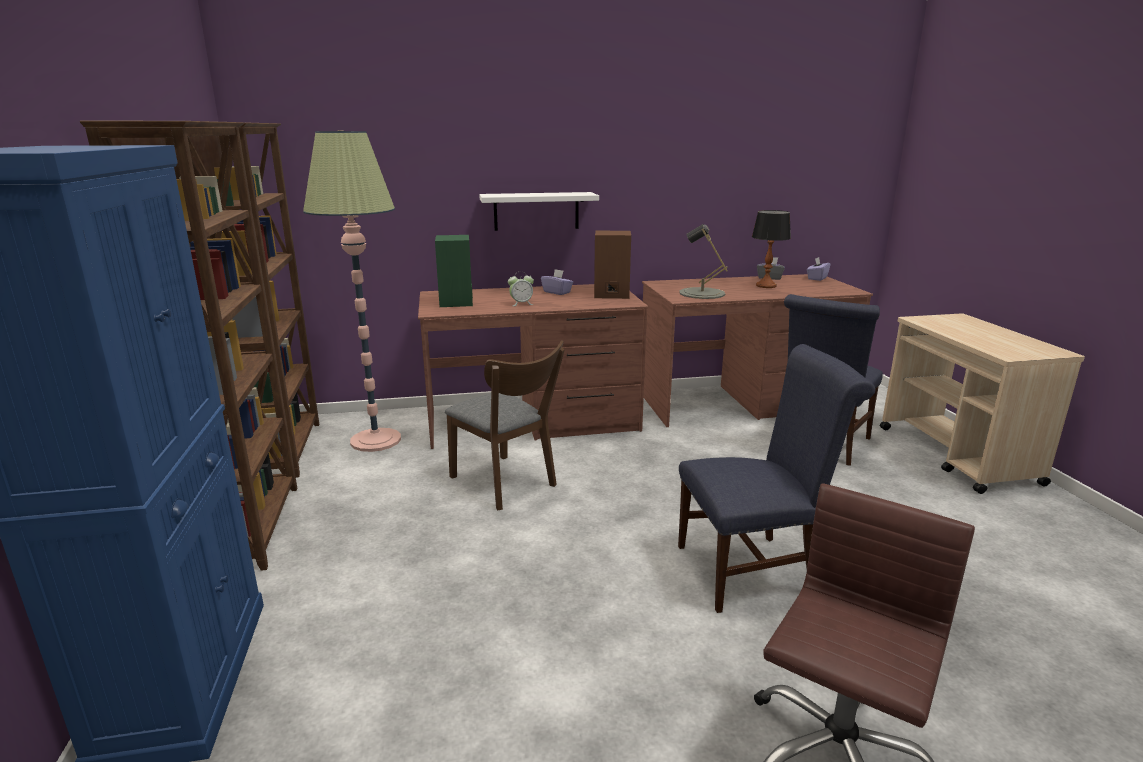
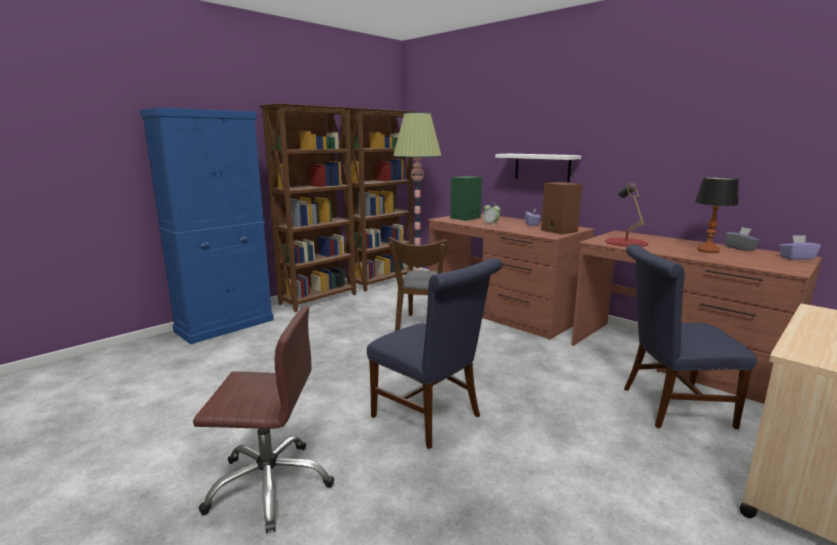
camera: 55 degrees right, 5 degrees down
grey table lamp [679,224,728,299] -> red table lamp [605,182,648,247]

